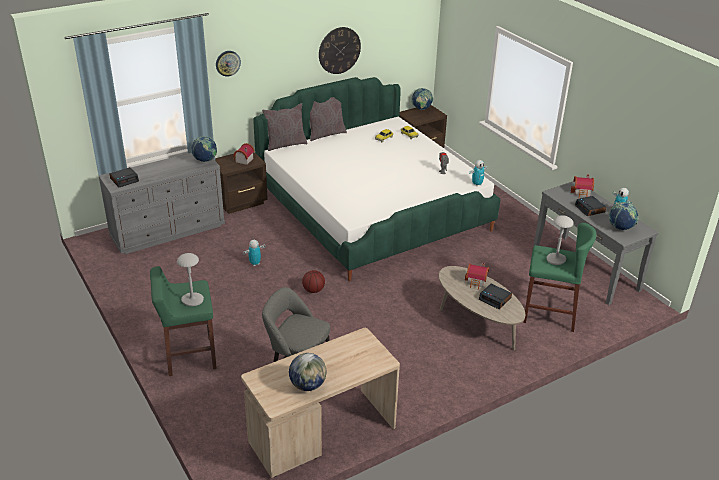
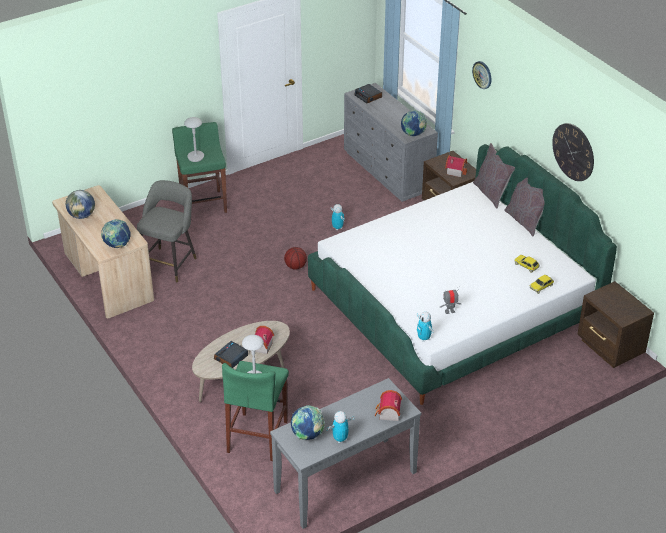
camera: 90 degrees right, 5 degrees up
globe [411,88,433,110] -> globe moved to [101,219,131,248]
alarm clock [575,196,606,216] -> none

